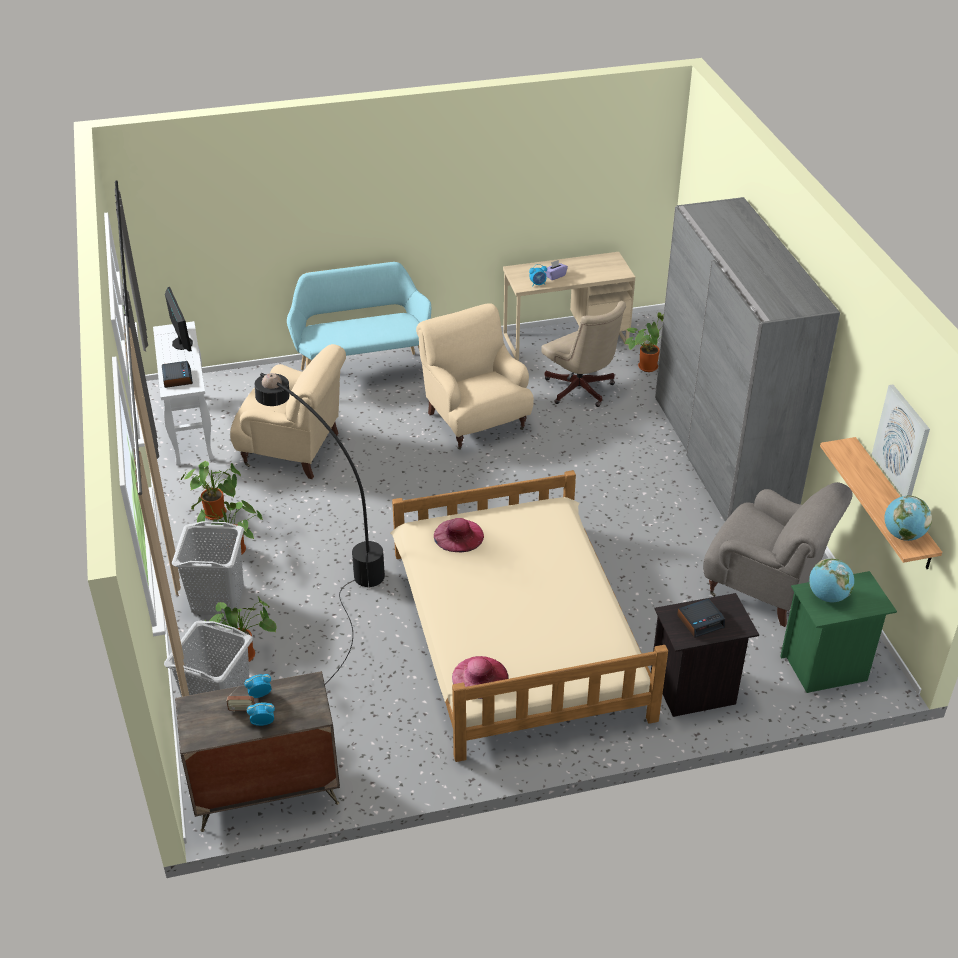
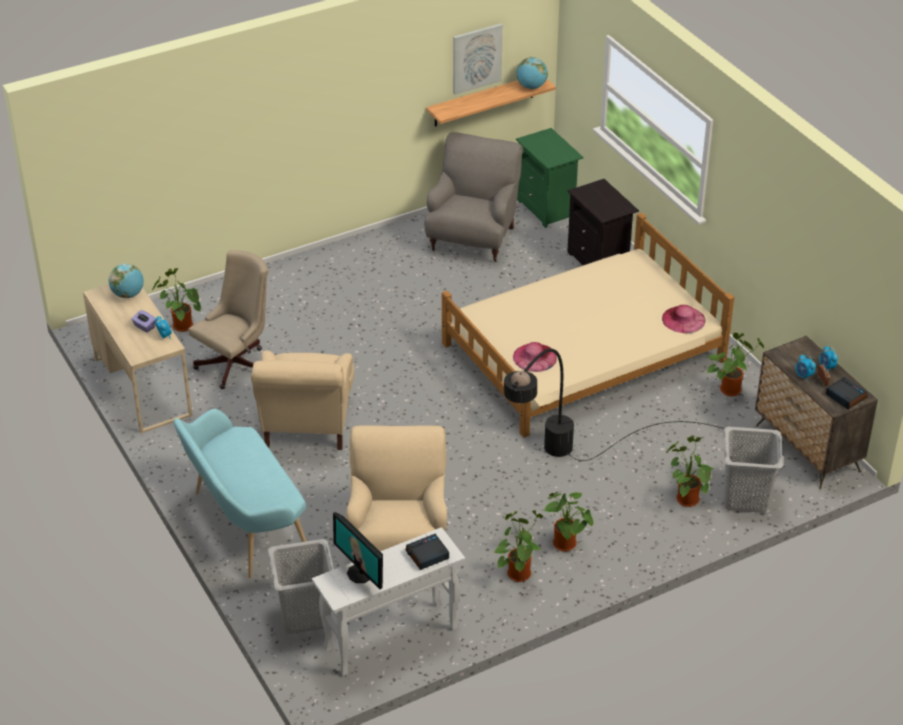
camera: 105 degrees left, 0 degrees up
monitor [165,287,193,352] -> monitor turned 90 degrees counterclockwise [333,512,383,589]
grey laundry basket [172,521,244,615] -> grey laundry basket moved to [267,539,334,634]
beige armchair [416,303,534,450] -> beige armchair turned 45 degrees counterclockwise [251,350,354,450]
grey wardrobe [655,197,840,521] -> none
alarm clock [677,598,725,638] -> alarm clock moved to [826,377,868,409]
globe [809,559,854,602] -> globe moved to [108,264,144,298]
none -> potted plant [707,333,764,396]

